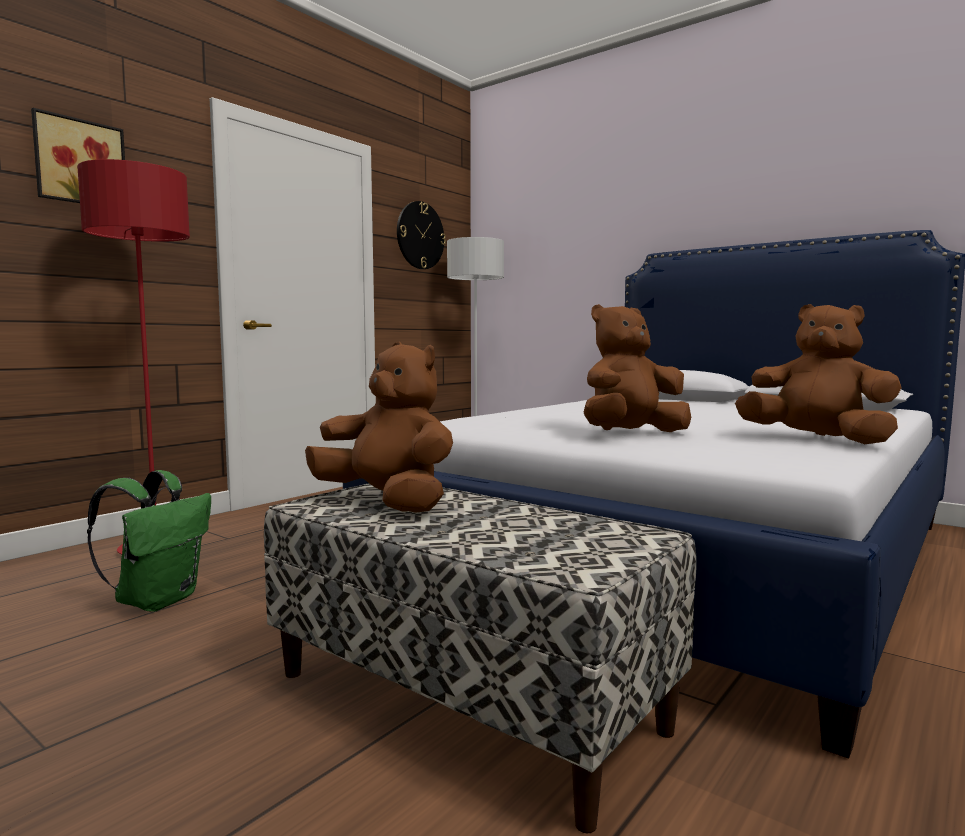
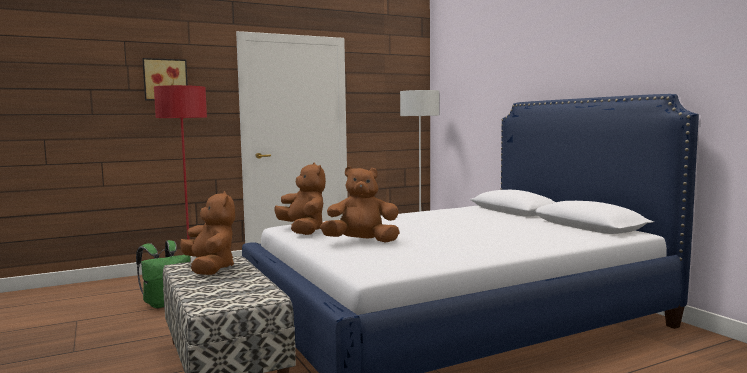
camera: 25 degrees right, 0 degrees up
wall clock [397,201,446,269] -> none
brown plush toy [735,304,902,444] -> brown plush toy moved to [274,162,326,235]

